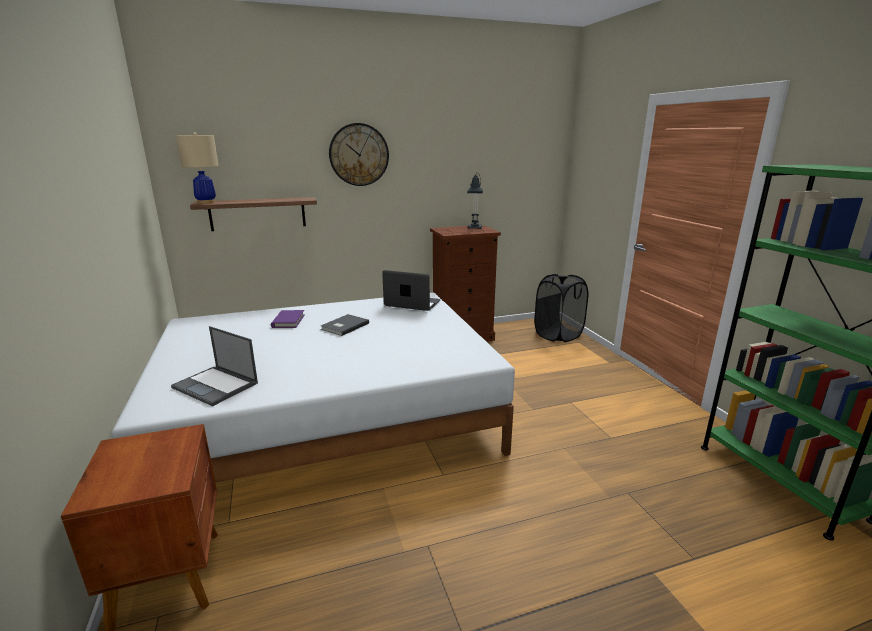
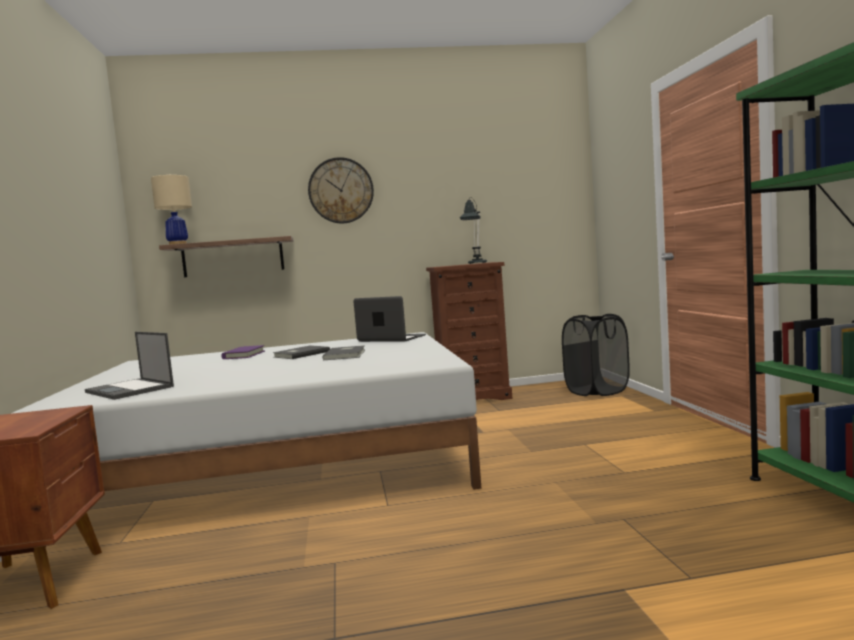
camera: 10 degrees right, 15 degrees down
none -> grey book [322,345,365,360]

